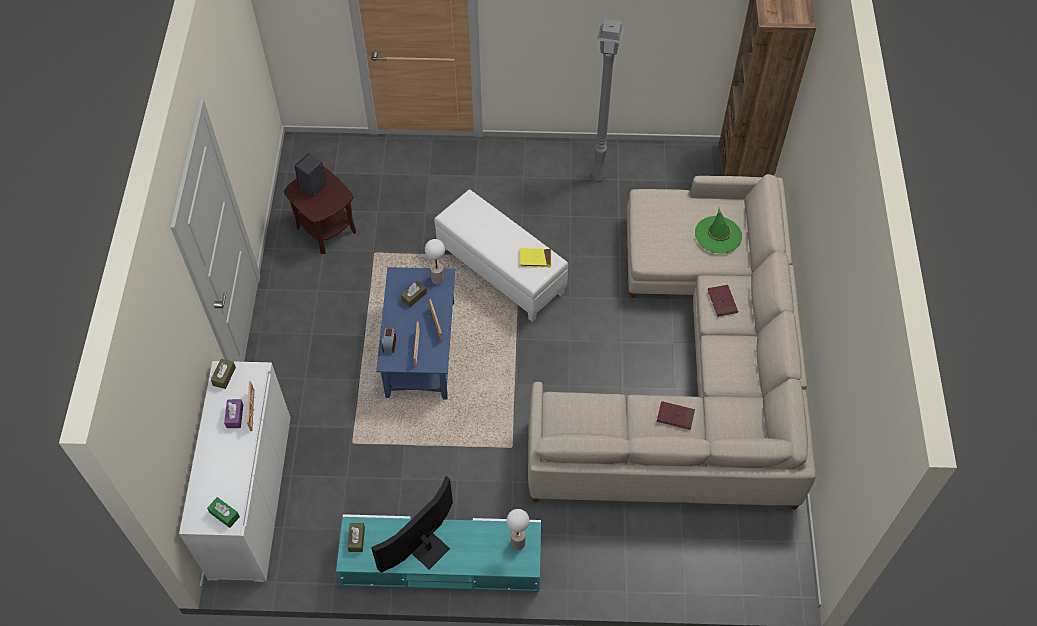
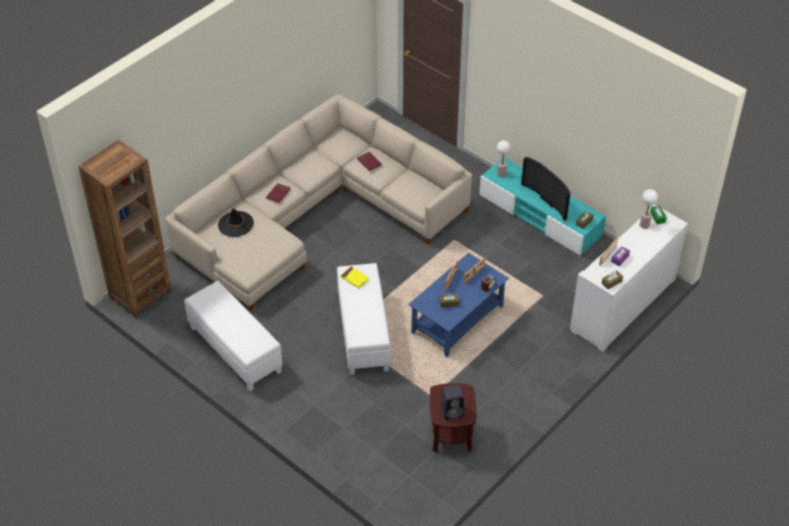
camera: 140 degrees left, 10 degrees down
television [371,476,453,573] -> television turned 60 degrees clockwise [521,157,570,221]
table lamp [425,239,445,285] -> table lamp moved to [640,189,658,229]
grey floor lamp [591,19,625,181] -> white ottoman [184,281,283,391]
green hat [695,209,742,254] -> black hat [218,208,254,237]

